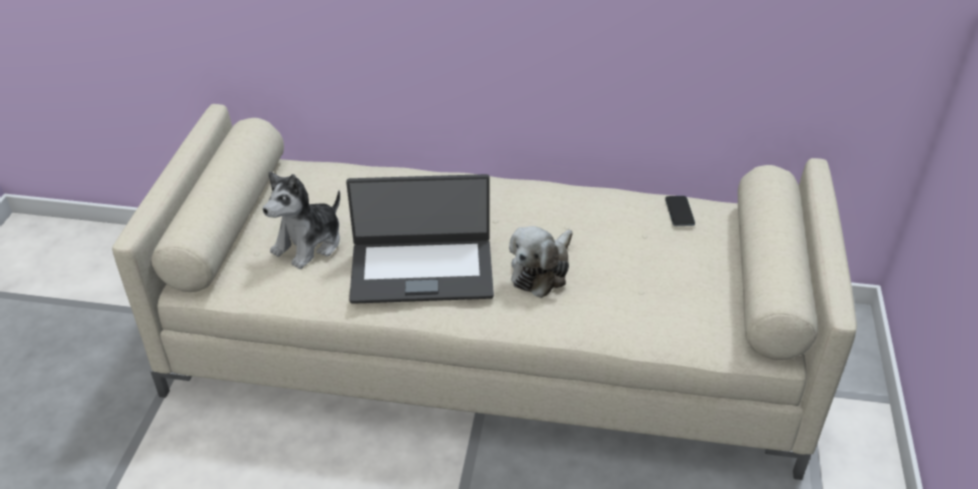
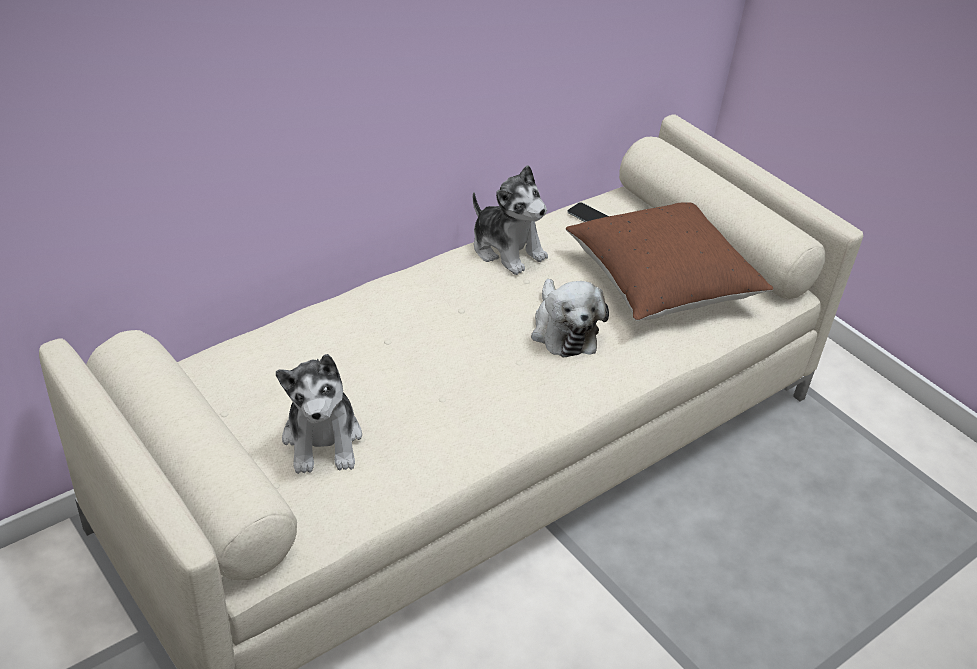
camera: 50 degrees left, 0 degrees up
laptop [346,174,494,304] -> none
none -> plush toy [473,165,548,275]
none -> brown pillow [566,202,773,321]

